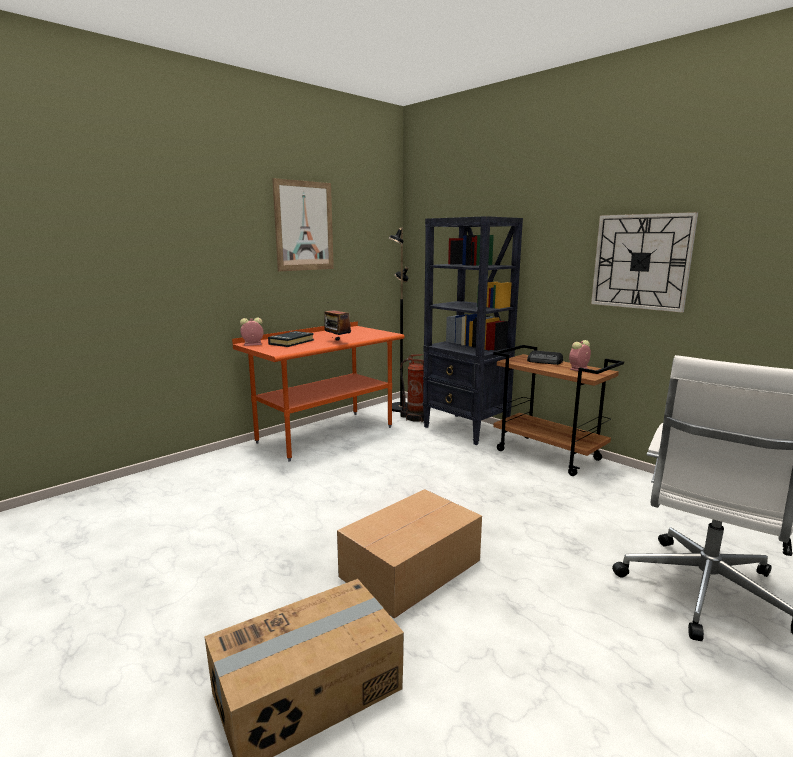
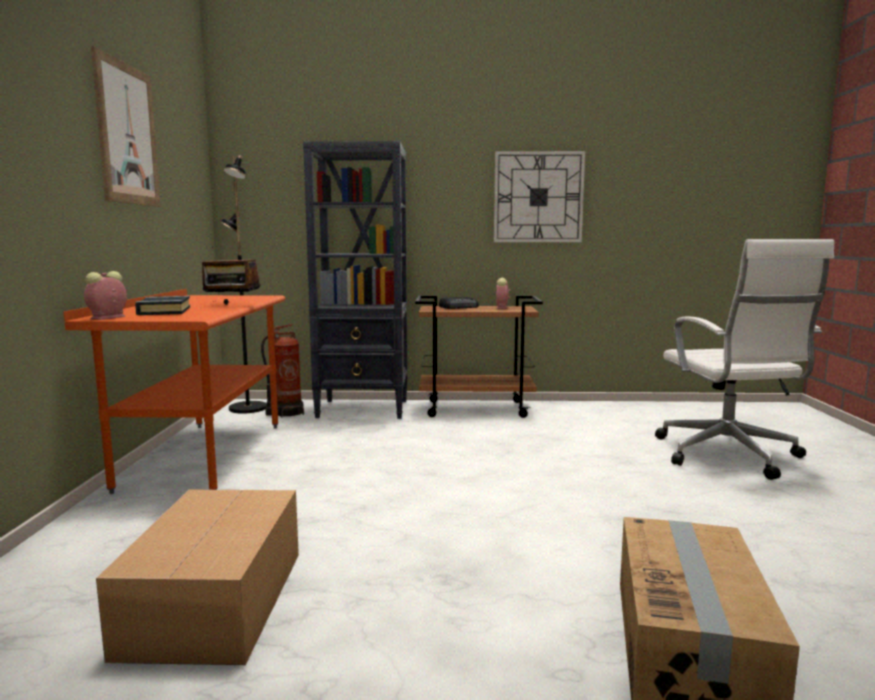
camera: 45 degrees left, 5 degrees down
cardboard box [337,489,482,618] -> cardboard box moved to [96,489,299,665]

